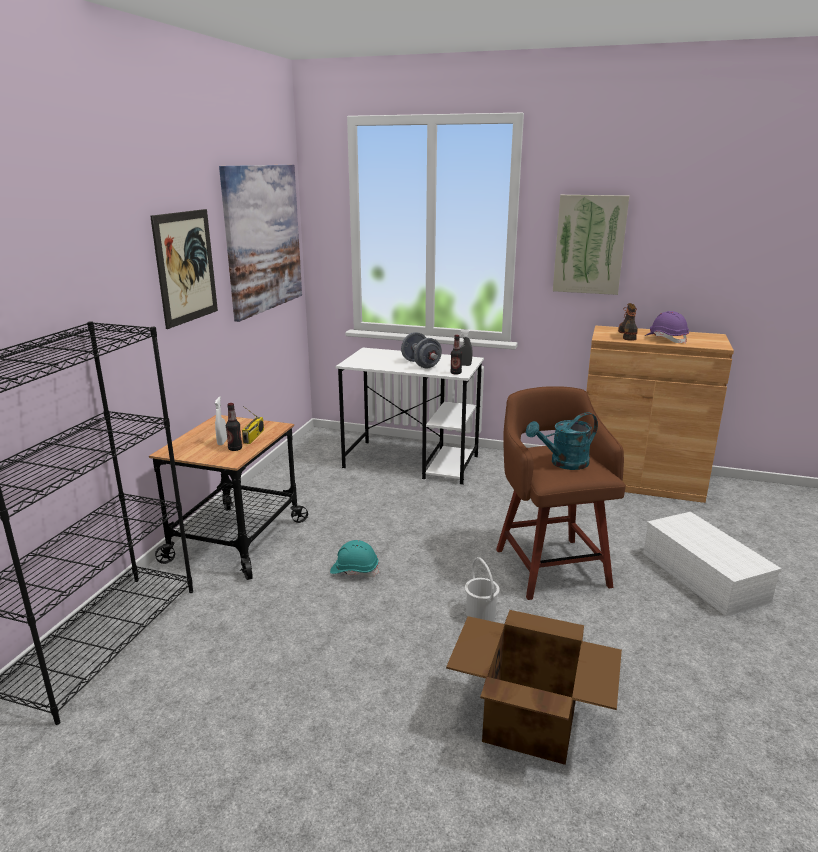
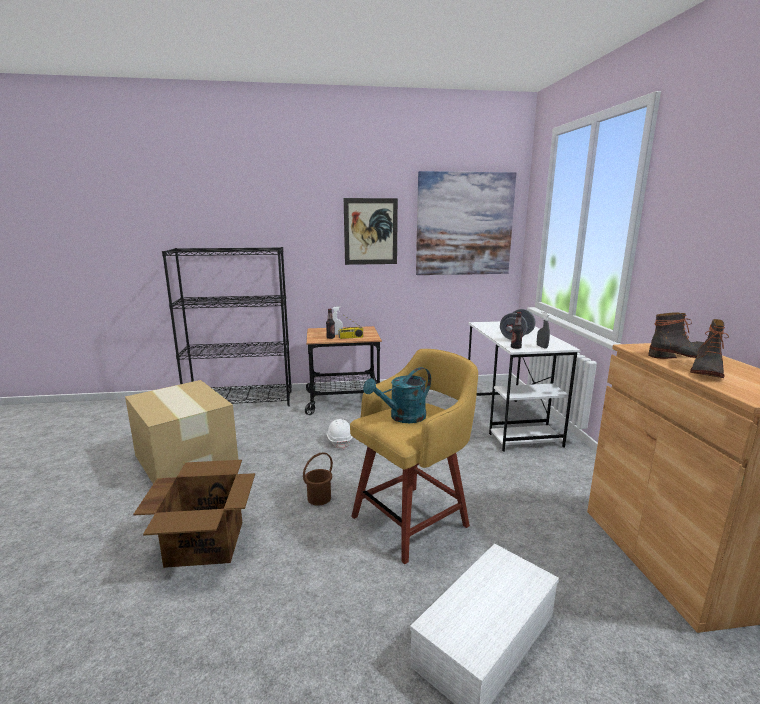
camera: 65 degrees right, 5 degrees down
turquoise hard hat [330,540,379,577] -> white hard hat [326,419,353,449]
white bucket [465,557,500,621] -> brown bucket [303,452,333,506]
brown stool [496,386,626,600] -> yellow stool [350,349,478,564]
turquoise watering can [526,412,598,470] -> turquoise watering can turned 75 degrees counterclockwise [363,367,431,423]
picture [553,195,629,295] -> none
purple hard hat [645,311,689,344] -> boot [690,319,729,378]
none -> cardboard box [125,380,238,484]

